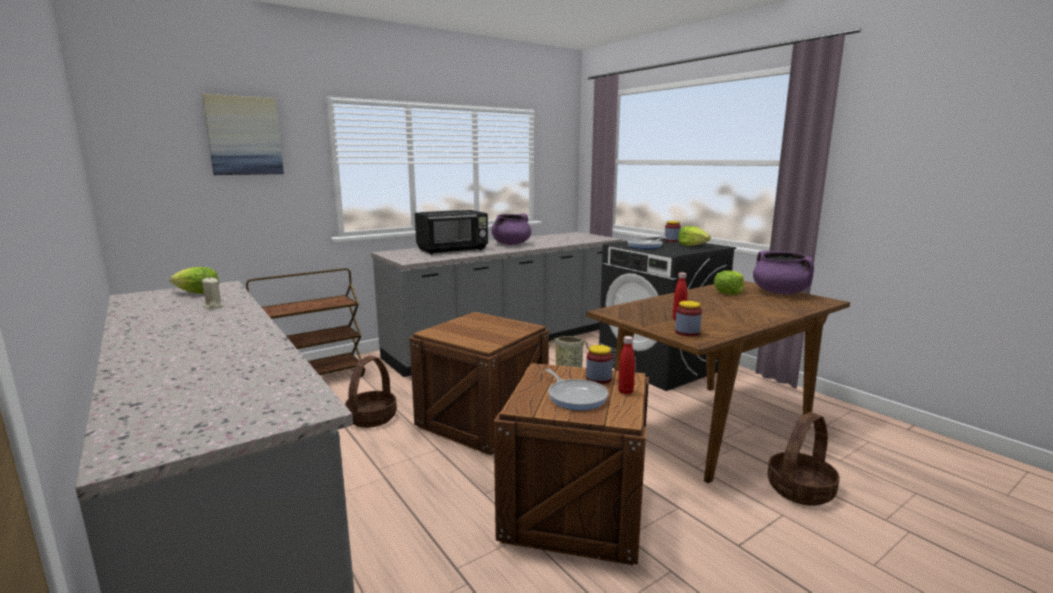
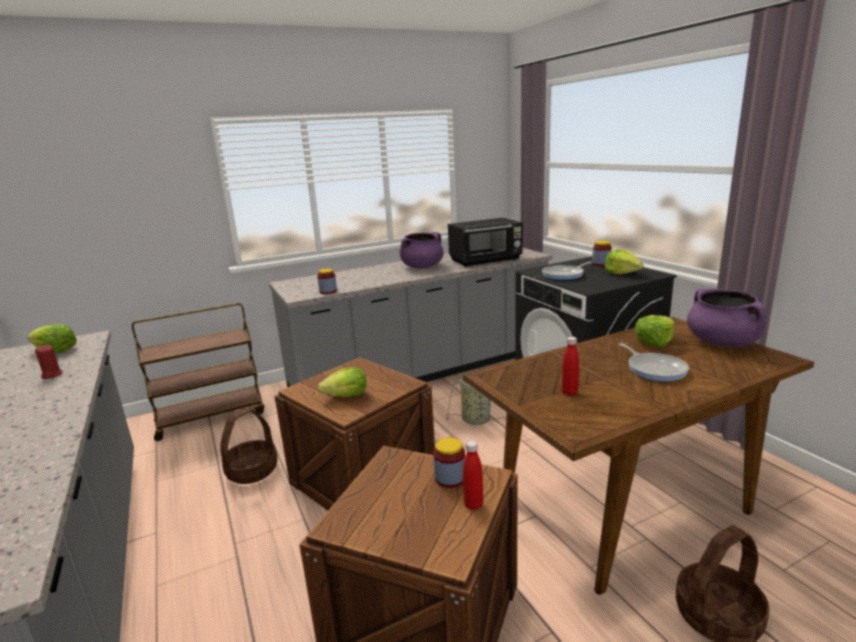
camera: 10 degrees right, 5 degrees up
picture [202,94,284,175] -> none
beige candle [202,277,224,309] -> red candle [35,345,63,379]
black microwave [415,210,488,254] -> black microwave moved to [448,218,523,267]
frying pan [545,369,608,410] -> frying pan moved to [619,343,689,382]
jar [675,301,702,337] -> jar moved to [317,268,337,294]
none -> lettuce [318,367,367,397]

